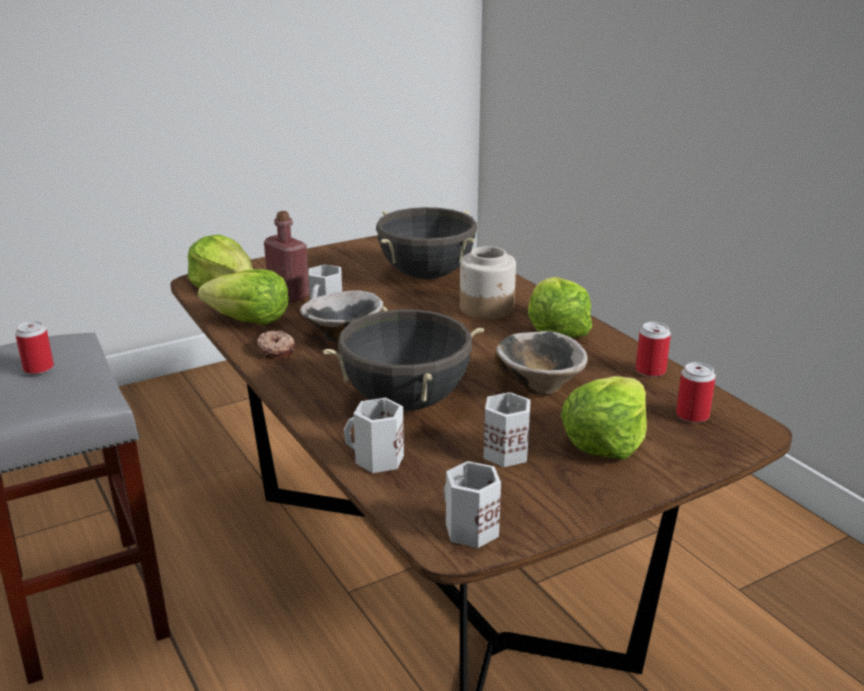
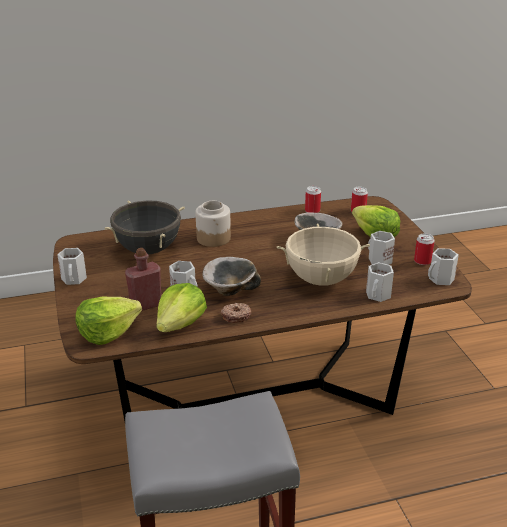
camera: 75 degrees left, 5 degrees up
can [15,321,54,374] -> can moved to [414,233,435,265]
black cooking pot [323,307,484,411] -> beige cooking pot [277,224,370,286]
lettuce [528,277,592,338] -> none
none -> white mug [57,248,87,285]

